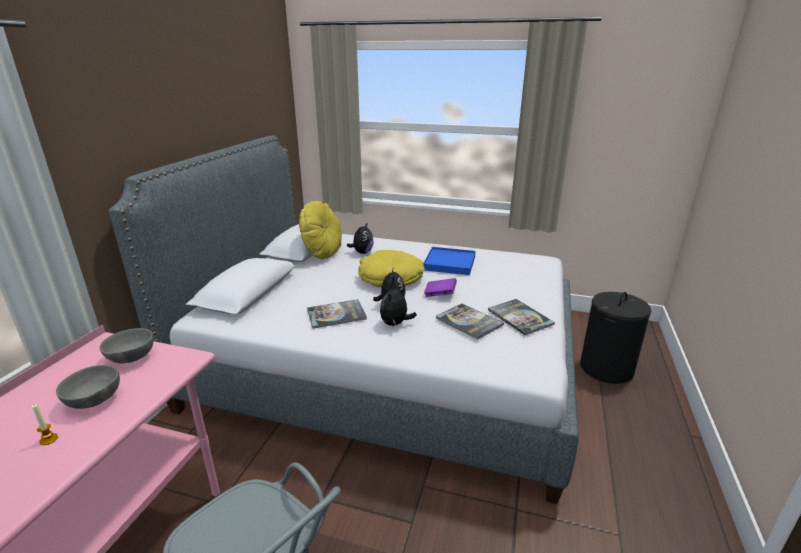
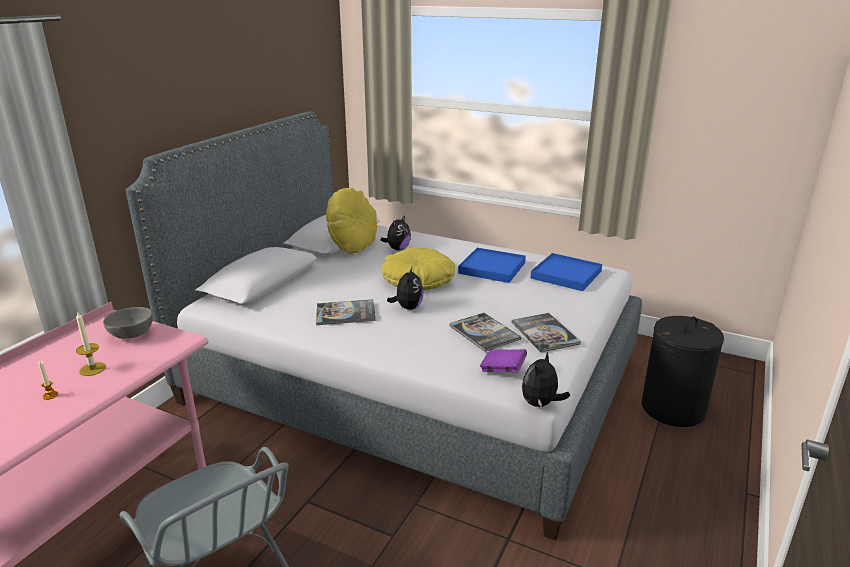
camera: 10 degrees right, 0 degrees up
grey bowl [56,365,120,409] -> candle [76,311,106,376]
plush toy [380,284,417,326] -> plush toy moved to [522,352,570,408]
purple book [424,278,457,297] -> purple book moved to [480,349,527,372]
none -> blue tray [531,253,602,291]

